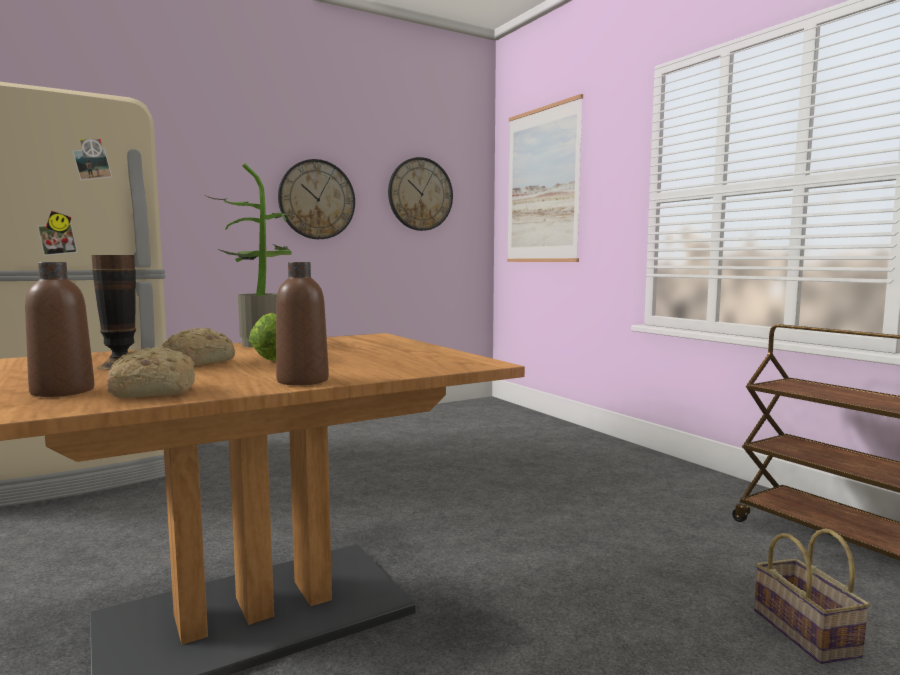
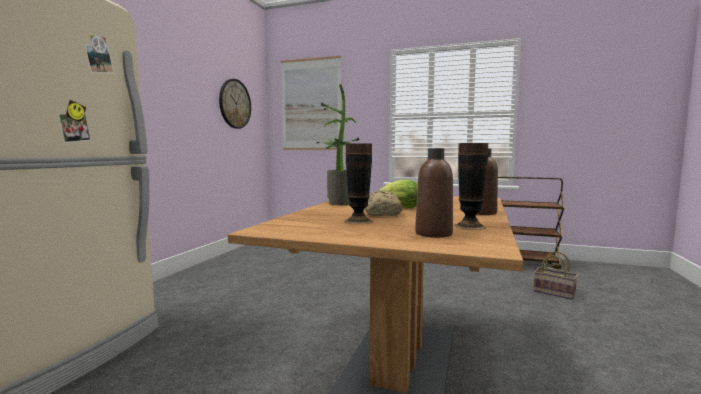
camera: 40 degrees left, 0 degrees up
bread [107,347,195,398] -> vase [454,143,488,230]
wall clock [278,159,355,239] -> none

